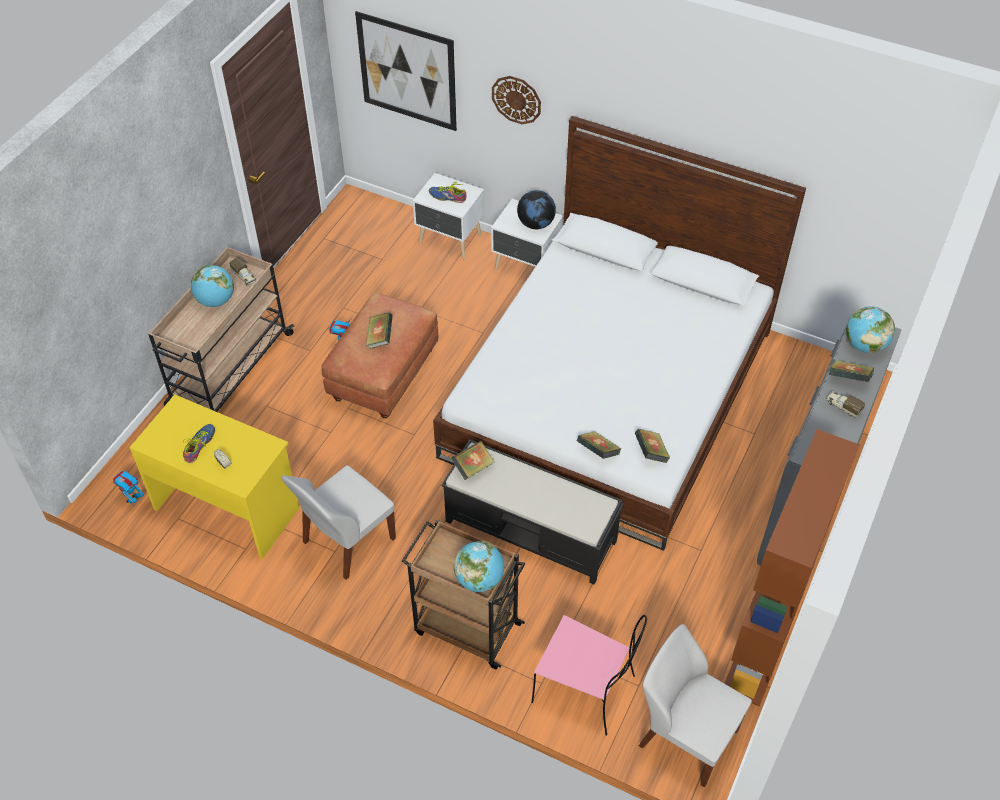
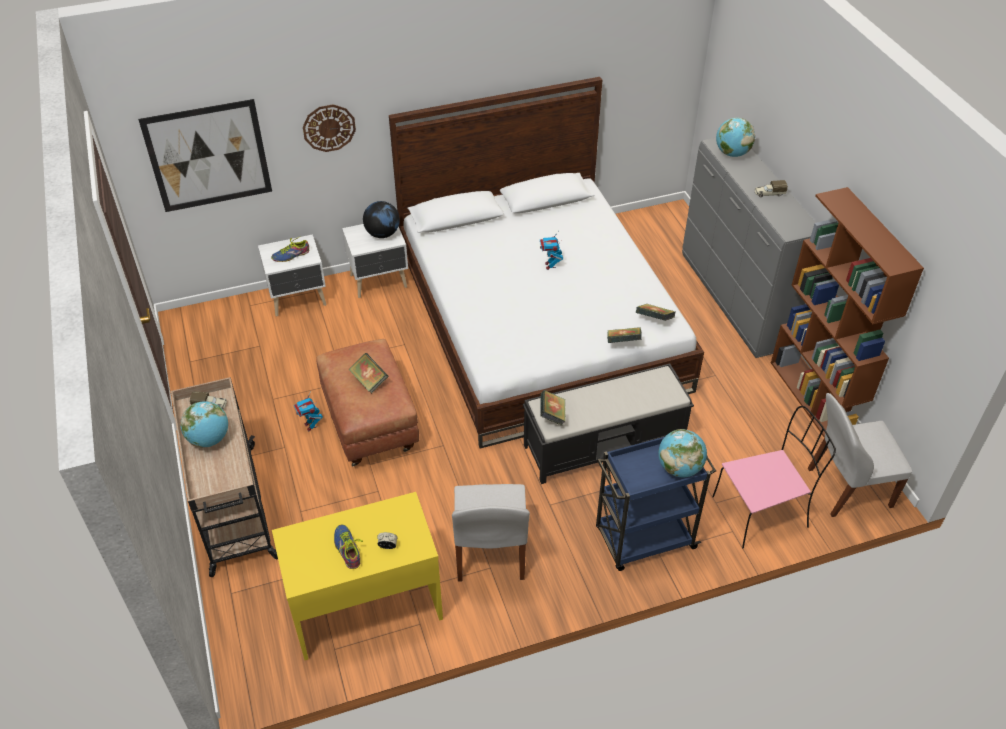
camera: 45 degrees left, 5 degrees down
toy robot [113,471,144,506] -> toy robot moved to [540,232,563,270]
brown cart [402,519,525,669] -> blue cart [596,437,716,571]
book [829,360,874,382] -> none

